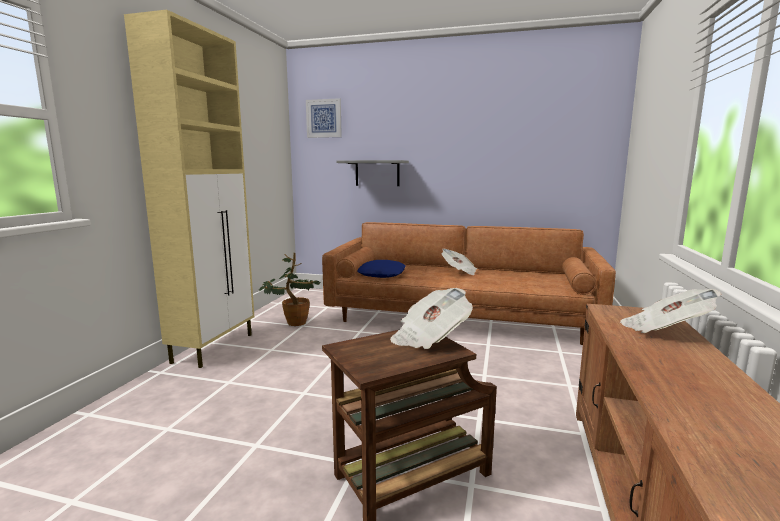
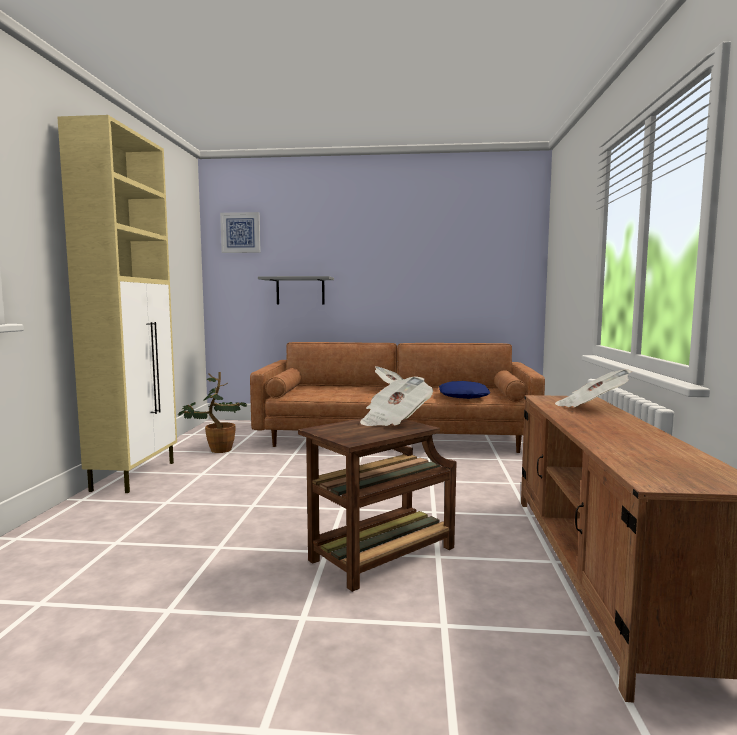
camera: 10 degrees left, 5 degrees down
blue pillow [357,260,406,278] -> blue pillow moved to [439,381,490,399]

